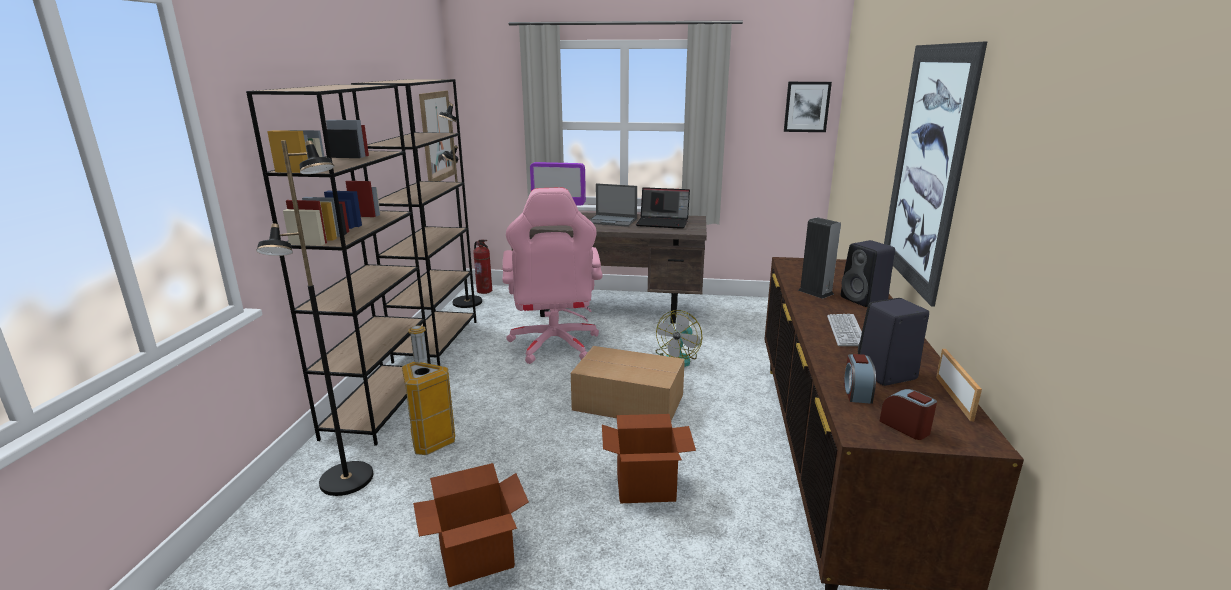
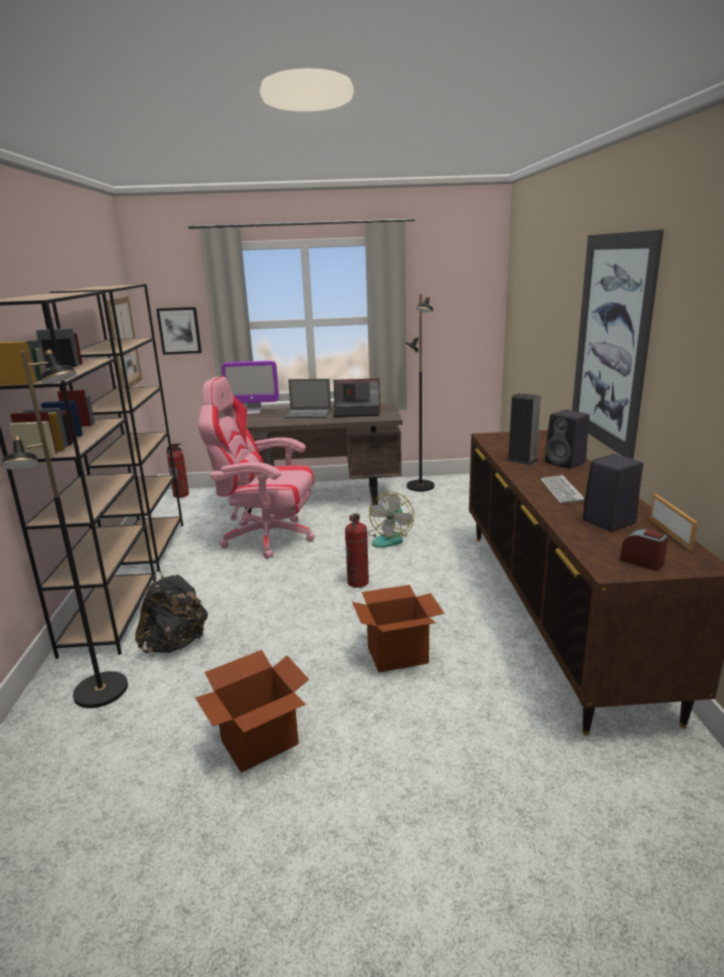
camera: 10 degrees left, 0 degrees up
trash can [402,325,455,455] -> black backpack [135,570,208,653]
black floor lamp [439,102,482,308] -> black floor lamp moved to [404,294,435,491]
pink office chair [502,187,602,364] -> pink office chair turned 120 degrees clockwise [198,376,315,559]
cardboard box [571,346,685,421] -> fire extinguisher [345,513,369,588]
picture [784,82,832,132] -> picture moved to [156,307,202,355]
alarm clock [844,354,876,404] -> none

